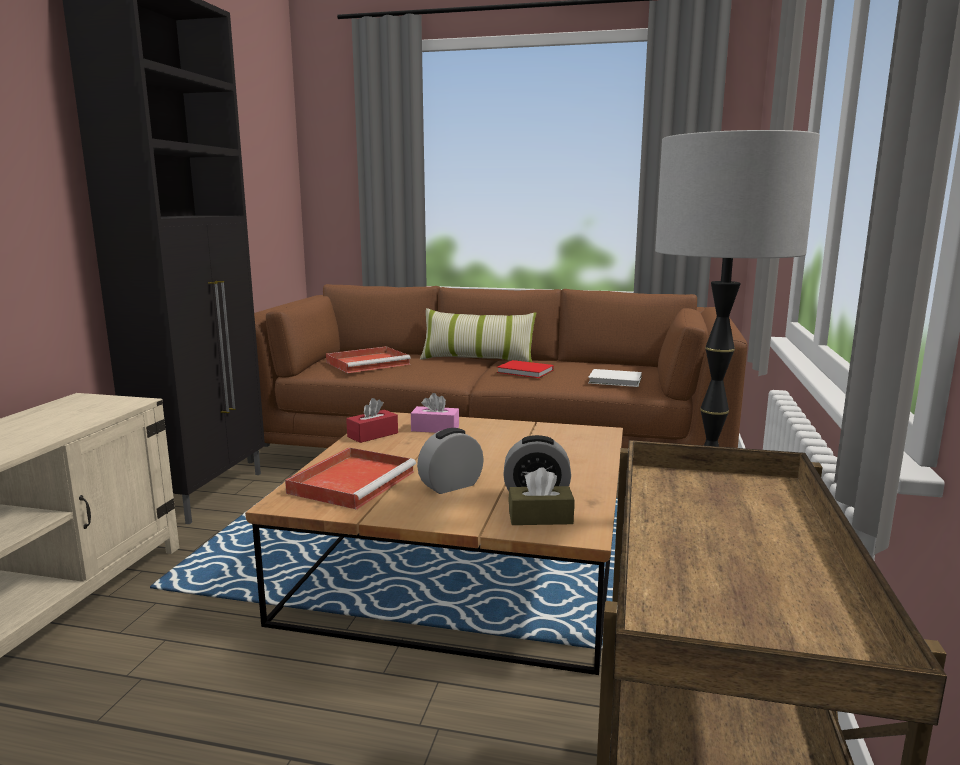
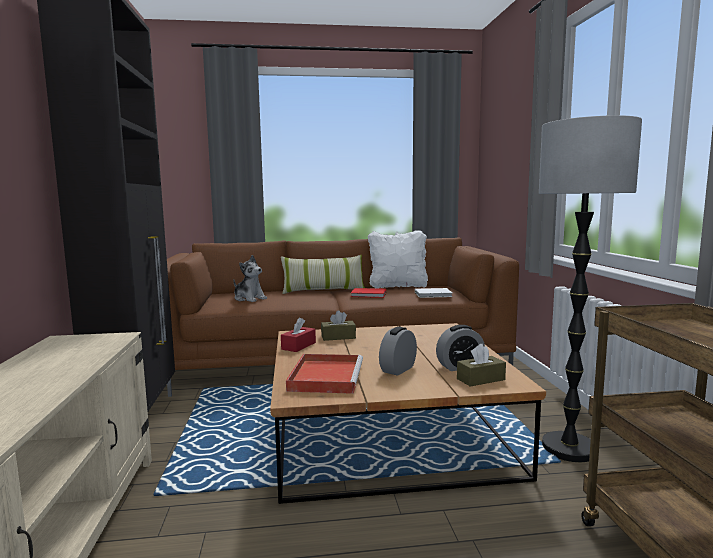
camera: 20 degrees left, 5 degrees down
red tray [326,346,411,373] -> plush toy [234,255,267,302]
pink tissue box [411,393,459,433] -> brown tissue box [321,310,356,341]
none -> white pillow [368,230,428,289]

